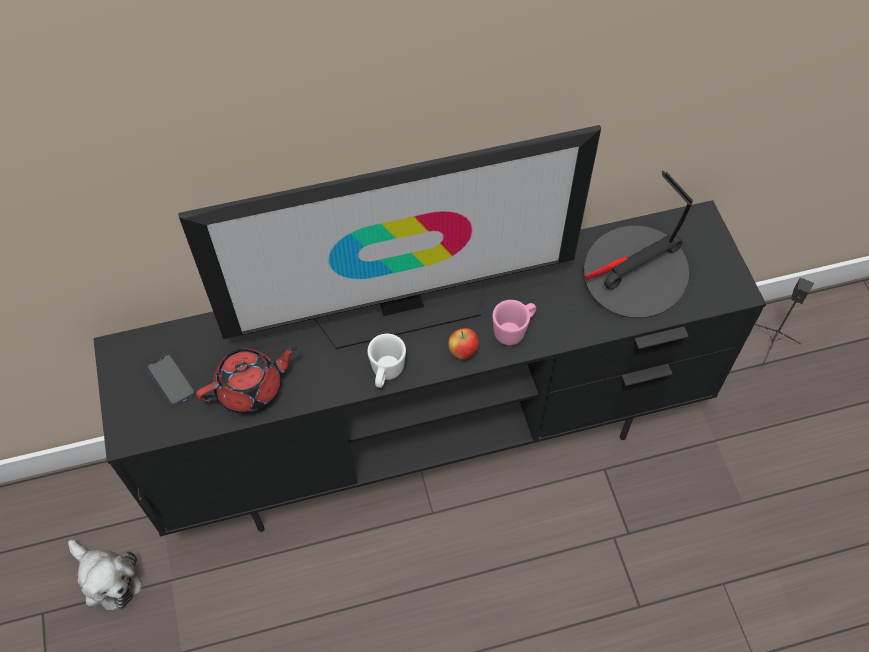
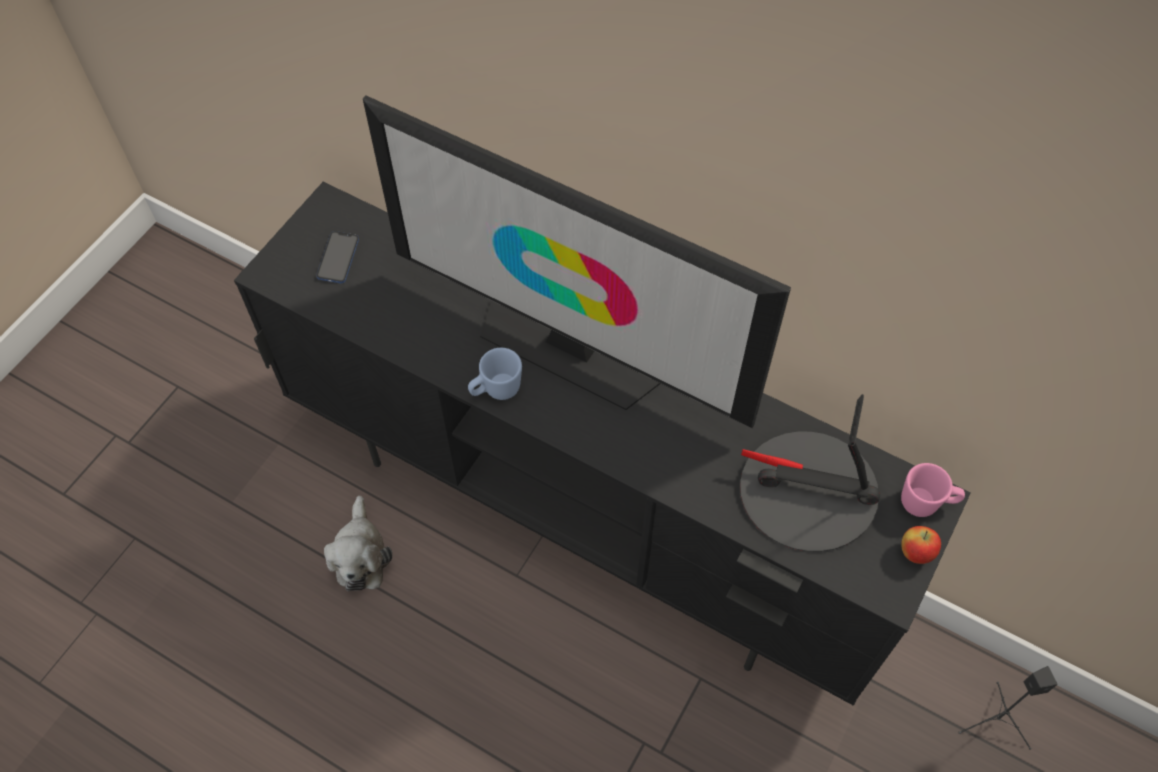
camera: 45 degrees right, 0 degrees up
plush toy [68,539,143,611] -> plush toy moved to [324,496,392,591]
red teapot [196,346,298,414] -> none
white mug [367,334,406,388] -> blue mug [468,348,522,400]
apple [448,328,479,360] -> apple moved to [901,526,941,564]
pink mug [492,300,536,345] -> pink mug moved to [901,463,965,517]

